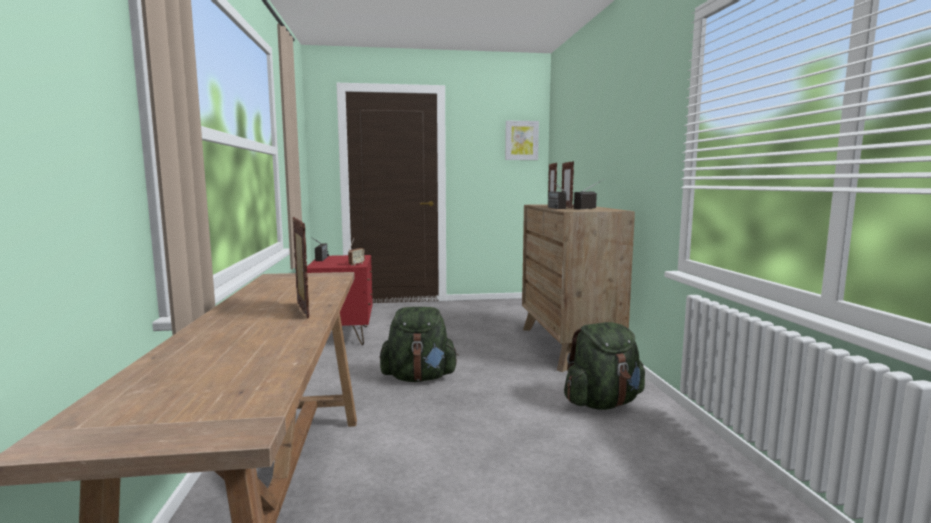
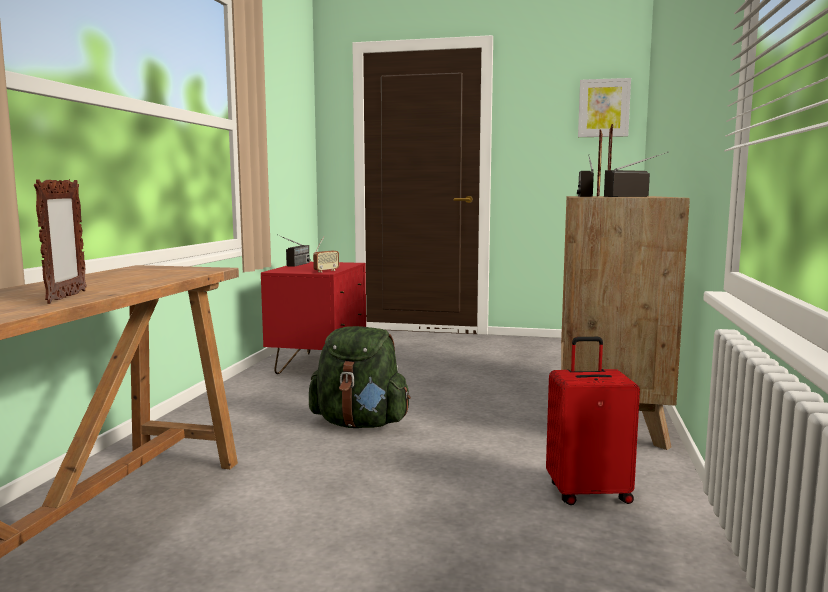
camera: 20 degrees right, 0 degrees up
green backpack [564,322,645,410] -> red suitcase [546,337,640,505]

